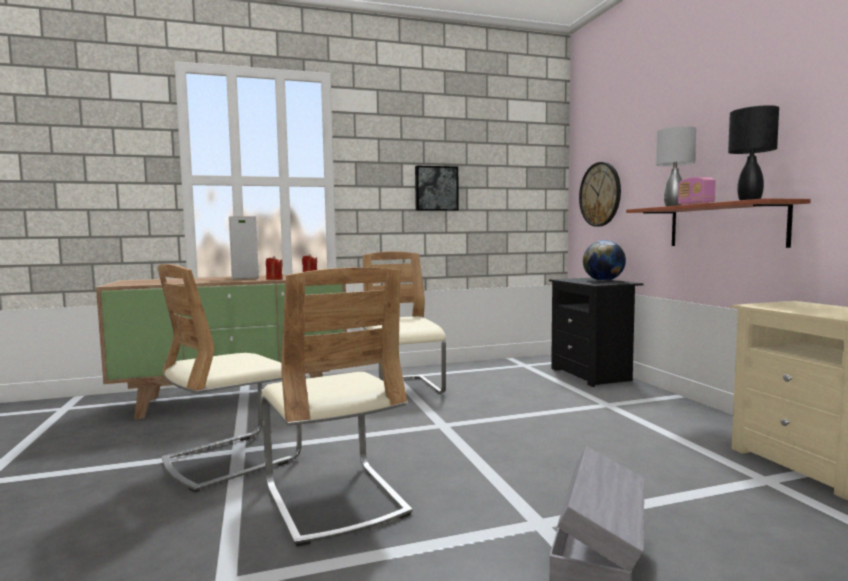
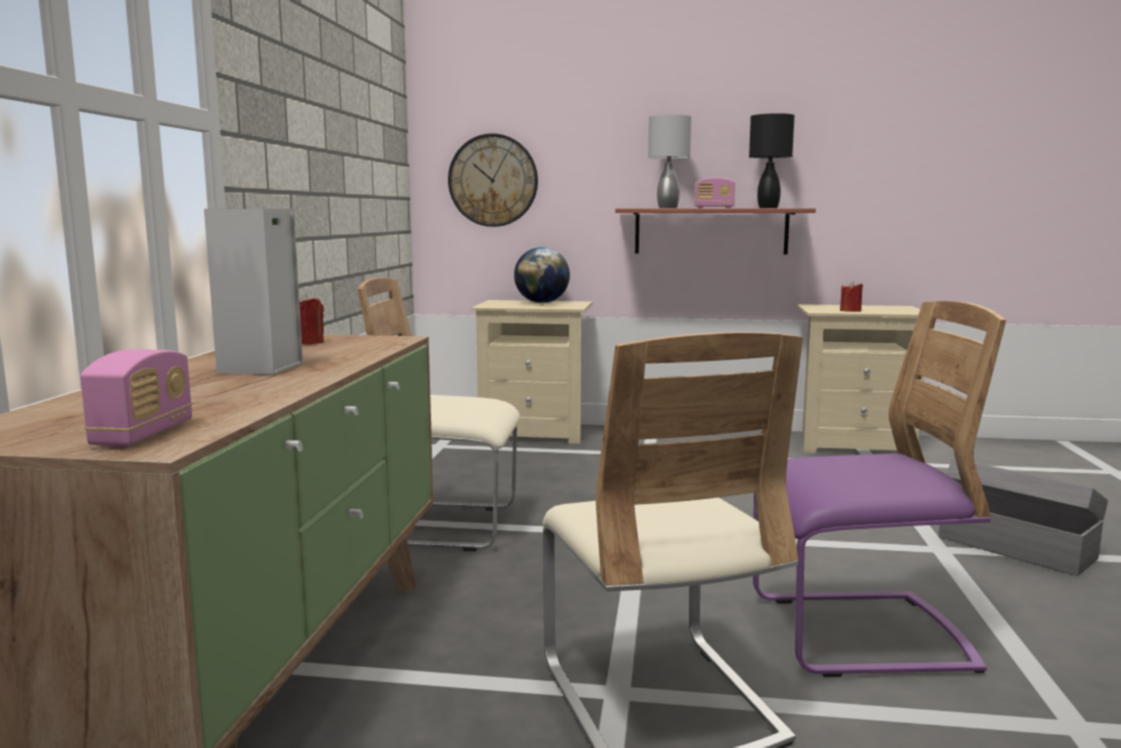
camera: 65 degrees left, 5 degrees up
beige chair [261,267,413,546] -> purple chair [753,301,1006,677]
red candle [266,256,283,280] -> red candle moved to [840,281,863,312]
picture [415,165,459,211] -> none
black nightstand [549,278,644,387] -> beige nightstand [471,300,593,444]
none -> radio [80,349,192,448]

